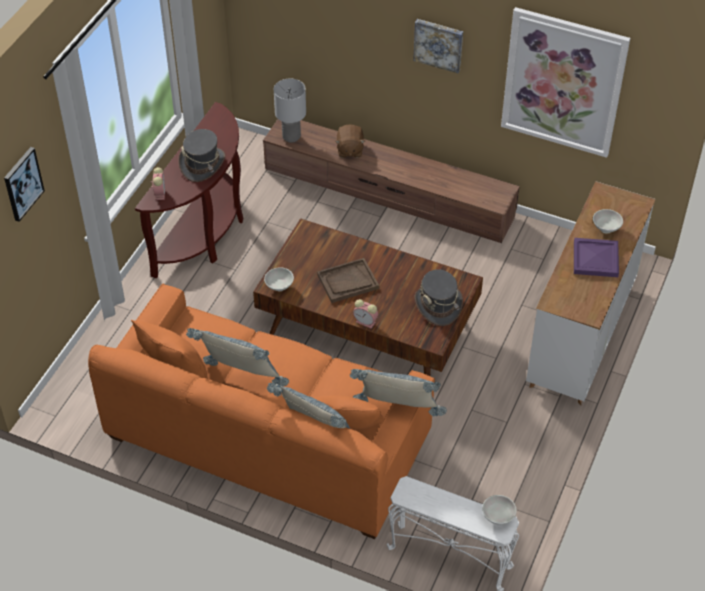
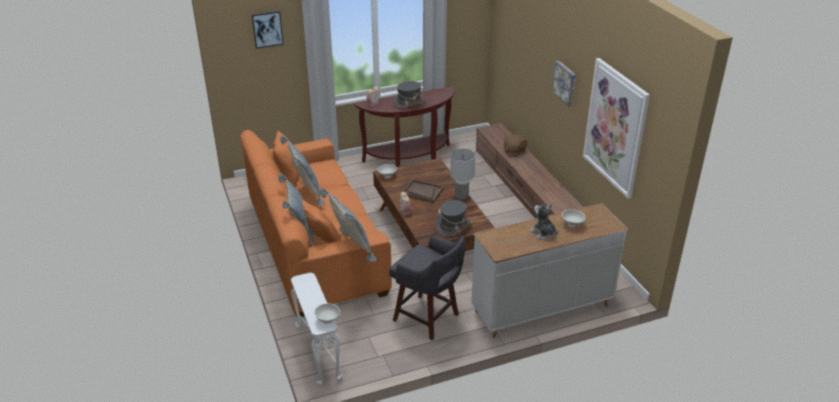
camera: 45 degrees right, 15 degrees down
grey table lamp [274,79,306,143] -> grey table lamp moved to [450,148,475,200]
purple tray [574,238,619,277] -> plush toy [530,203,558,240]
none -> grey stool [389,236,466,341]

